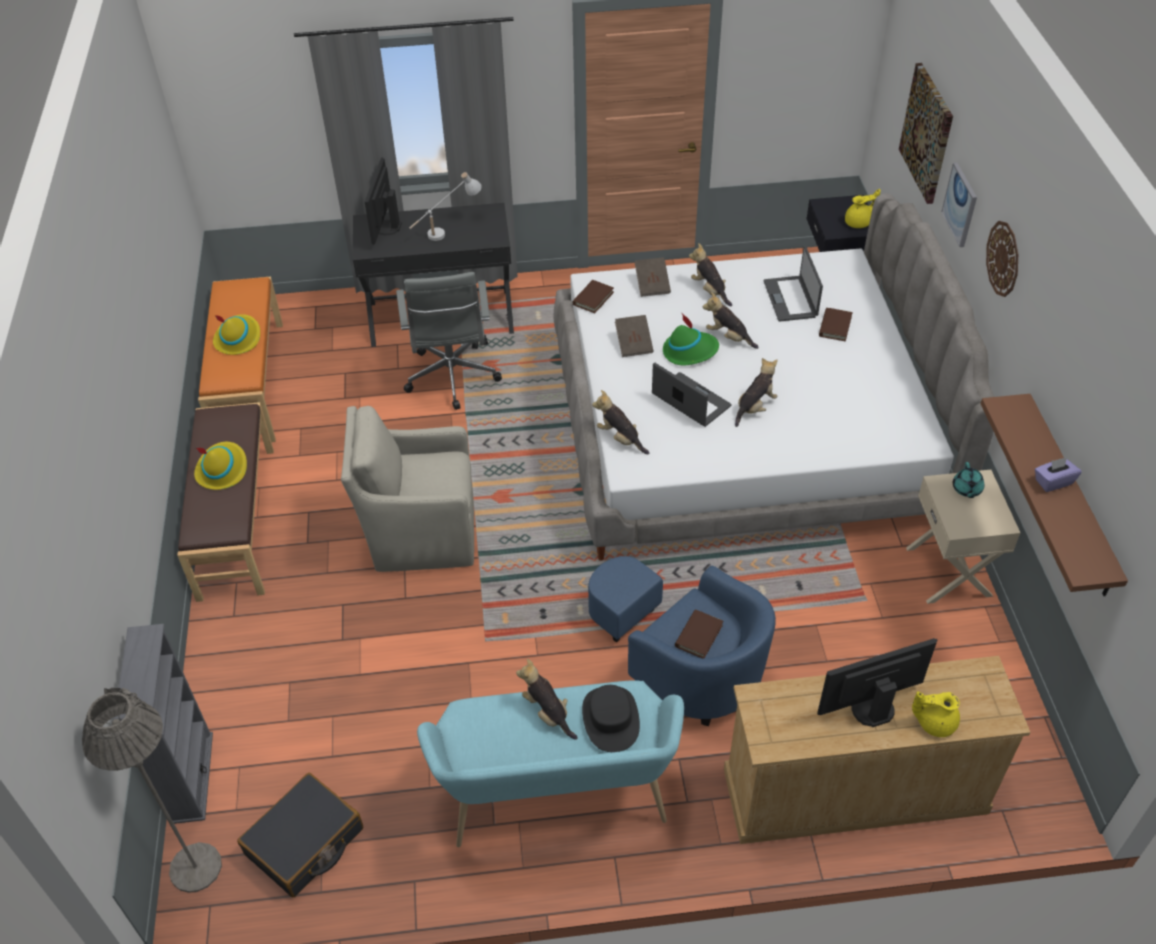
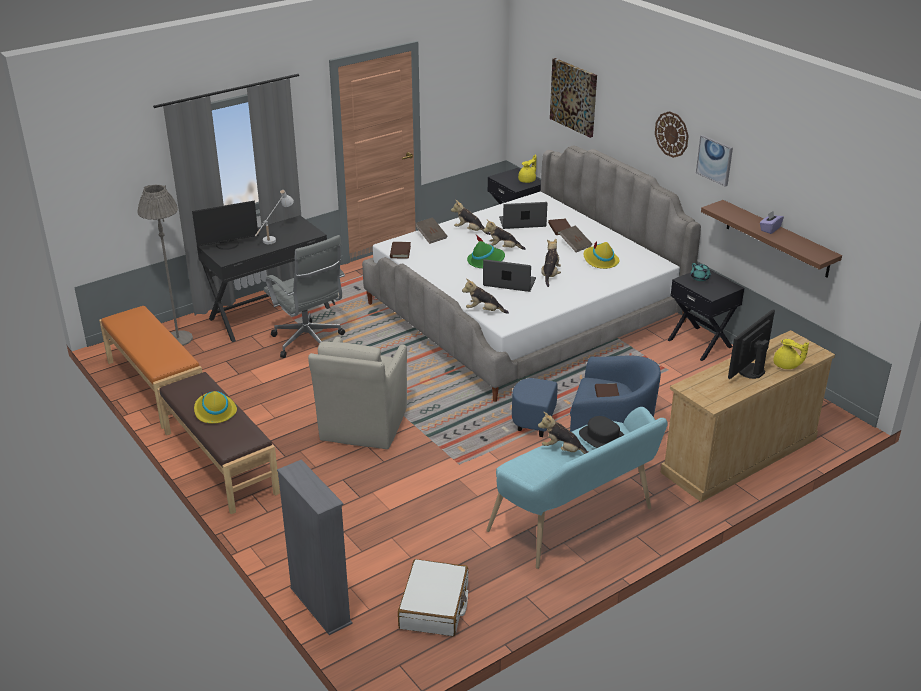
camera: 30 degrees left, 15 degrees down
grey floor lamp [82,688,222,892] -> grey floor lamp moved to [137,185,193,346]
yellow hat [213,314,260,355] -> yellow hat moved to [583,242,620,269]
black suitcase [237,773,363,897] -> white suitcase [398,559,468,636]
beige armchair [341,406,474,572] -> beige armchair turned 45 degrees counterclockwise [308,337,407,449]
monitor [365,158,402,245] -> monitor turned 90 degrees counterclockwise [192,201,258,250]
brown book [615,315,654,357] -> brown book moved to [560,225,592,252]
laptop [764,246,823,322] -> laptop turned 120 degrees clockwise [499,202,547,229]
beige nightstand [906,469,1020,604] -> black nightstand [668,270,744,361]
yellow teapot [912,691,960,737] -> yellow teapot turned 120 degrees counterclockwise [773,339,809,369]
picture [941,163,977,247] -> picture moved to [696,135,733,187]

